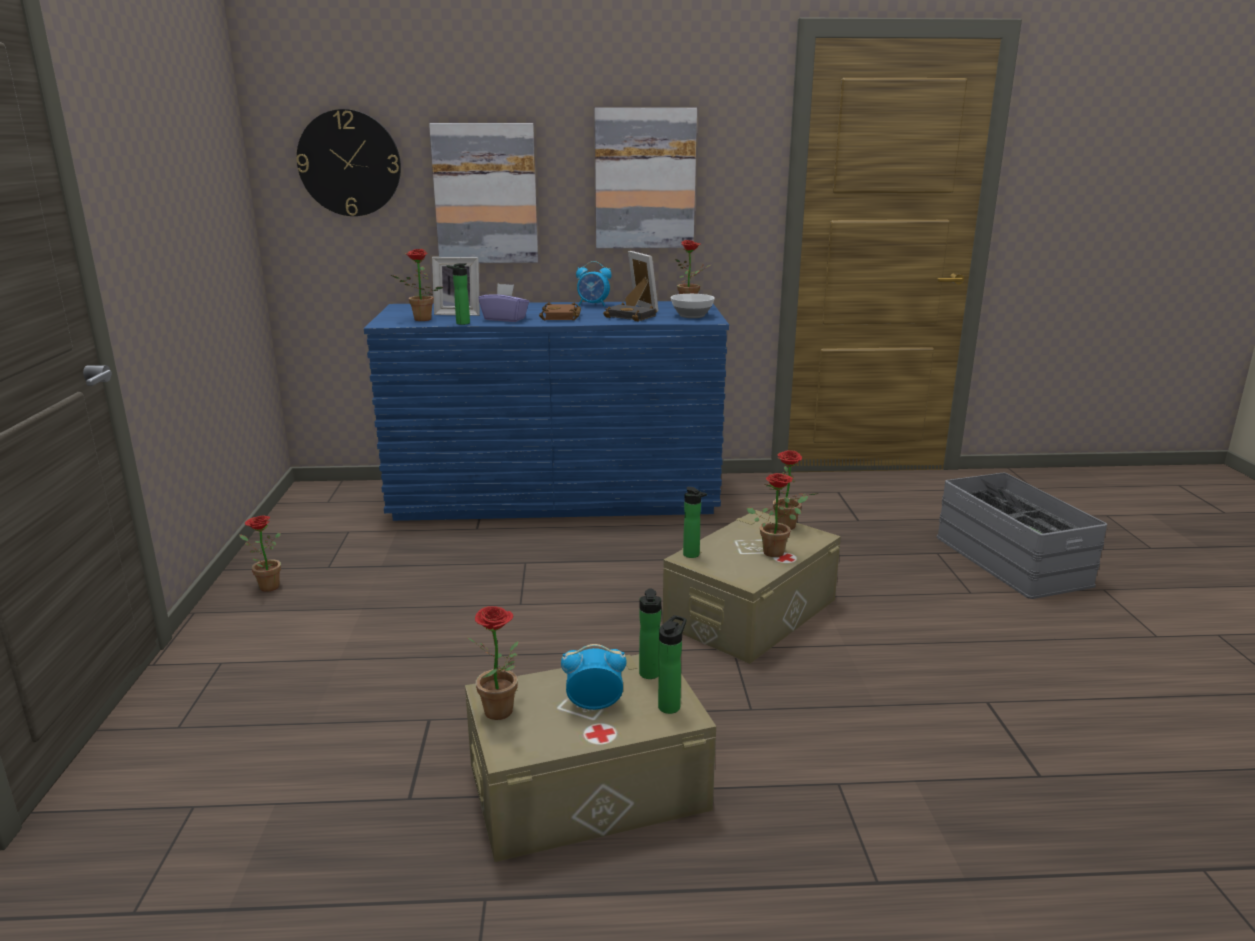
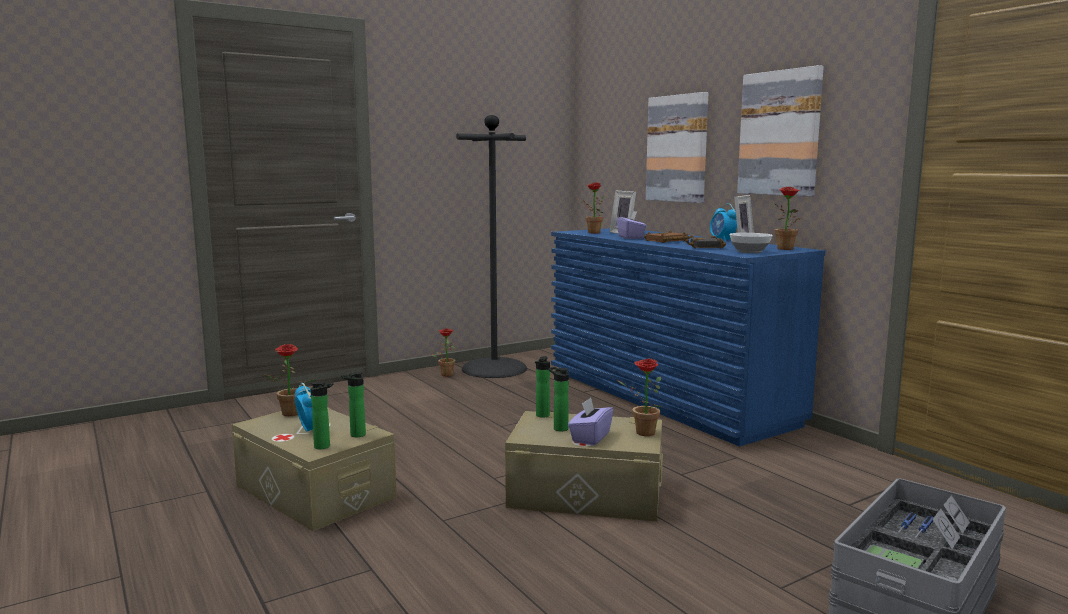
camera: 60 degrees right, 10 degrees down
wall clock [296,109,401,216] -> none
bottle [446,263,470,325] -> bottle moved to [549,367,569,431]
potted plant [746,473,808,557] -> purple tissue box [568,397,613,445]
none -> black clothes rack [456,115,527,378]

